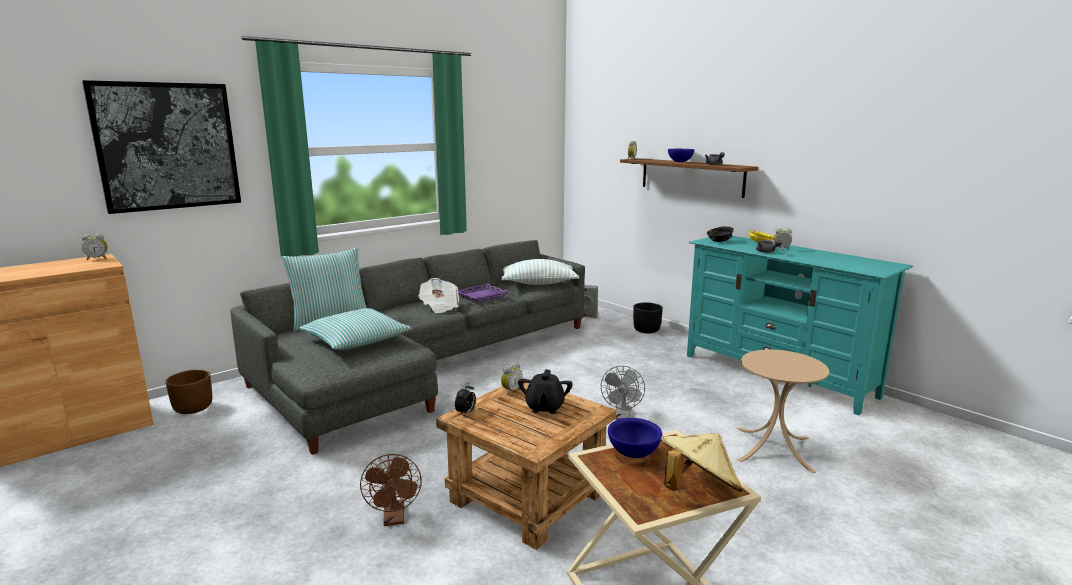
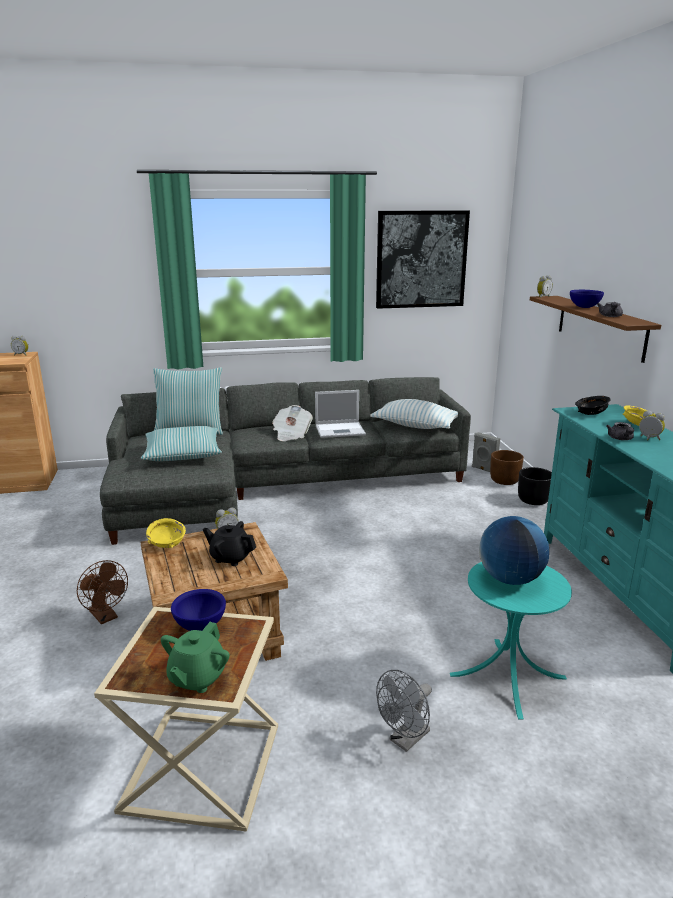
camera: 30 degrees right, 5 degrees up
picture [82,80,241,214] -> picture moved to [376,210,470,309]
brown planter [165,369,212,414] -> brown planter moved to [490,450,524,485]
brown fan [360,454,422,526] -> brown fan turned 60 degrees counterclockwise [77,560,128,624]
alarm clock [455,383,476,415] -> yellow bowl [146,518,186,548]
purple tray [458,283,509,302] -> laptop [315,390,366,438]
black teapot [518,370,573,414] -> black teapot turned 75 degrees clockwise [203,521,256,566]
grey fan [601,366,645,420] -> grey fan moved to [376,670,432,752]
beige hat [660,433,743,492] -> green teapot [161,622,230,693]
beige side table [737,350,829,473] -> turquoise side table [450,562,572,719]
none -> globe [479,516,549,585]

